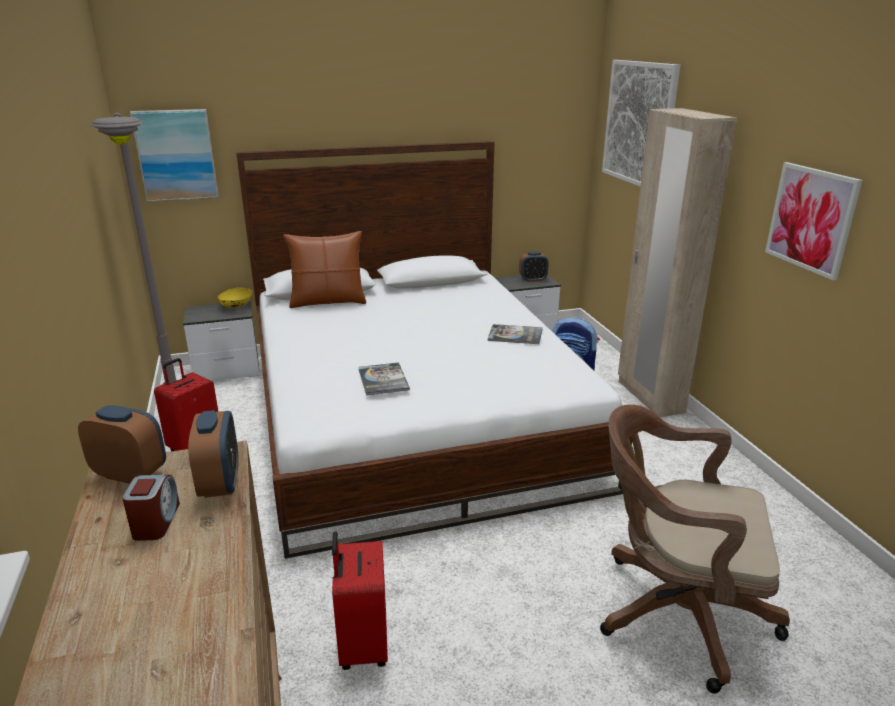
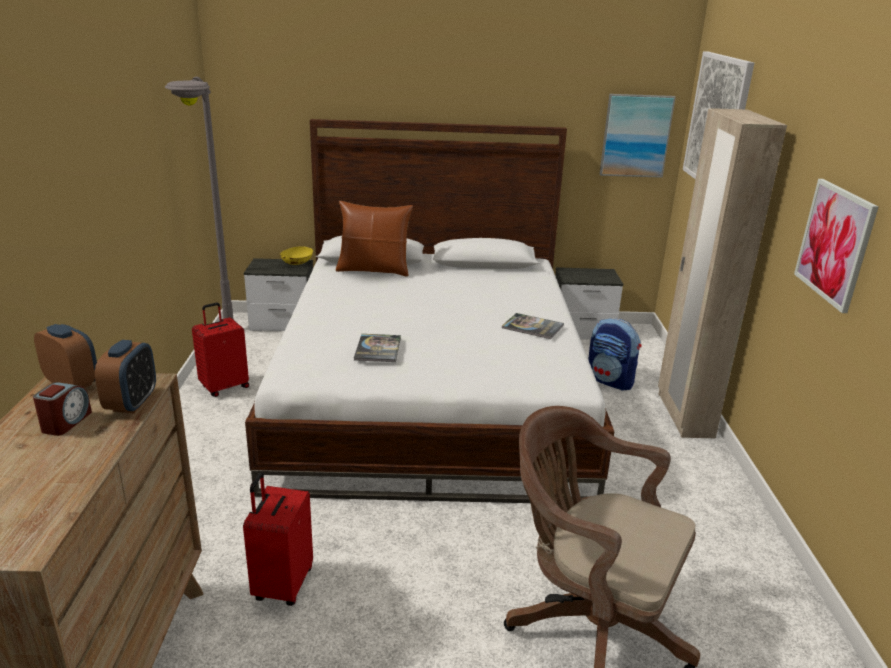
camera: 15 degrees right, 0 degrees up
picture [130,109,219,202] -> picture moved to [600,94,676,178]
alarm clock [519,252,549,282] -> none

